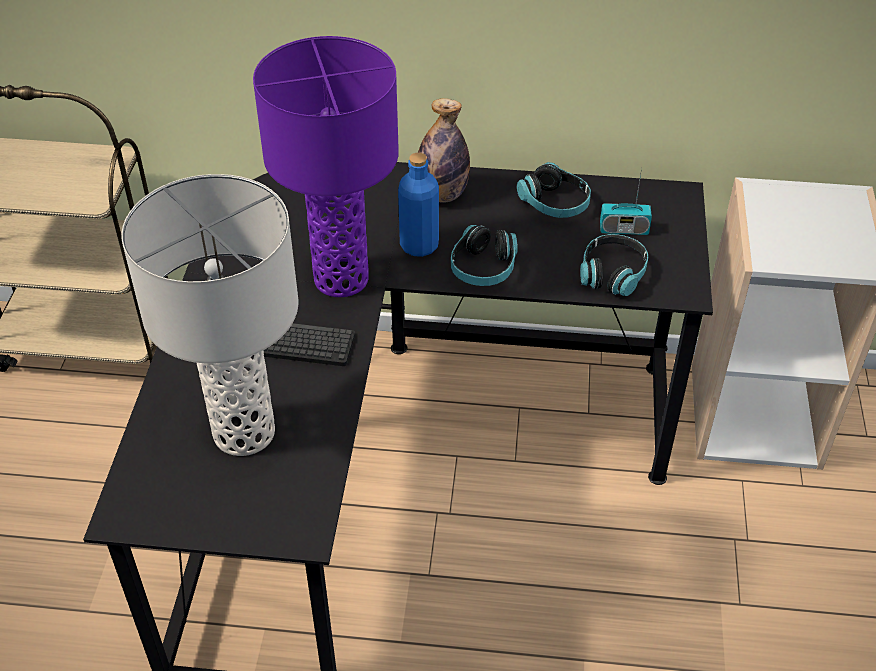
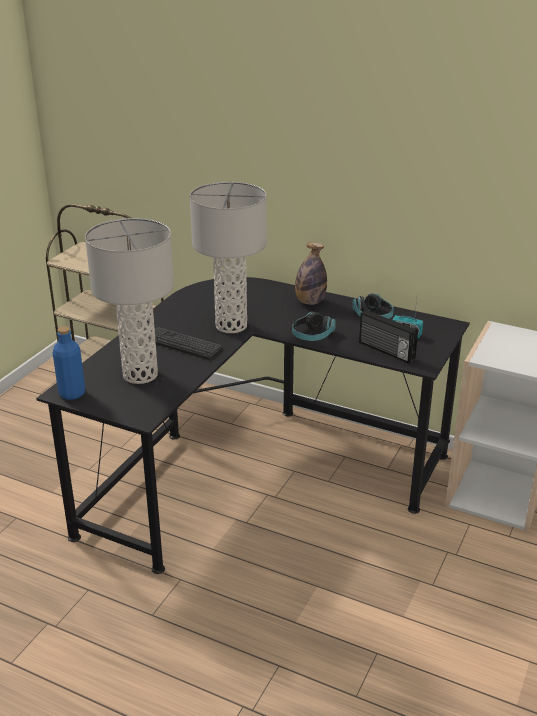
camera: 20 degrees right, 15 degrees down
purple table lamp [253,36,399,297] -> white table lamp [190,182,266,333]
blue bottle [398,153,439,257] -> blue bottle moved to [53,326,85,400]
headphones [580,234,648,296] -> radio [359,309,418,363]

